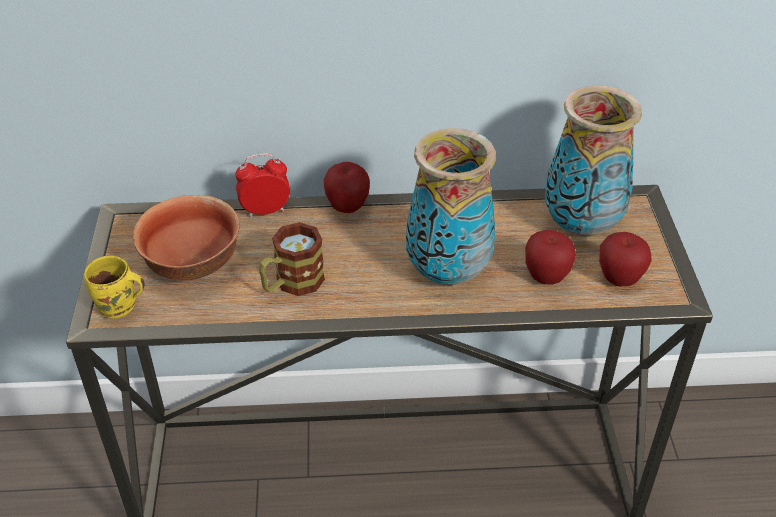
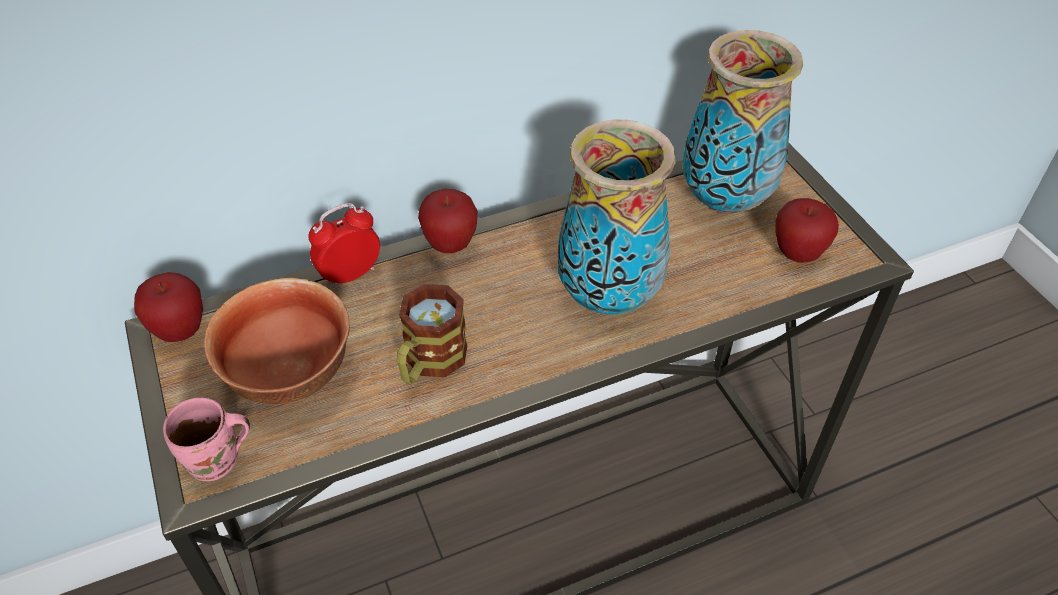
camera: 20 degrees left, 5 degrees up
yellow mug [84,256,145,319] -> pink mug [163,397,250,481]
apple [525,230,576,284] -> apple moved to [134,272,203,342]

